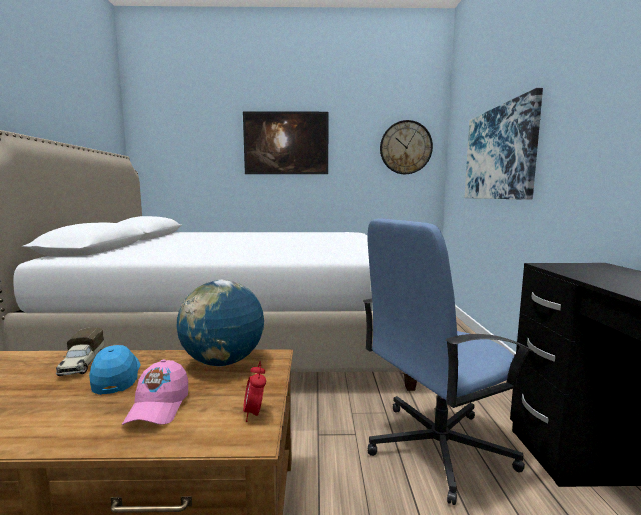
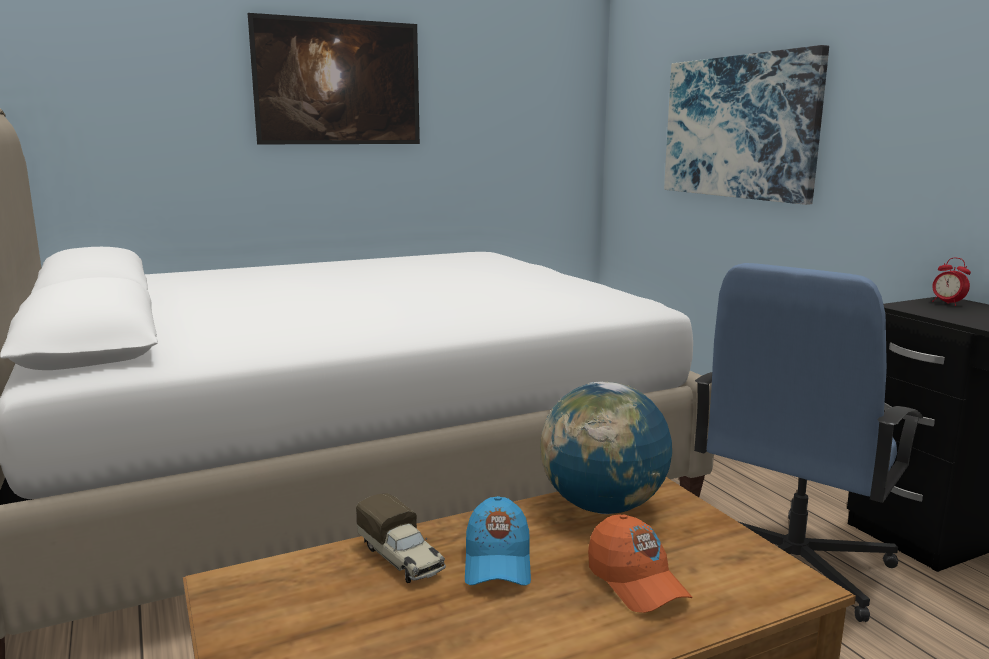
camera: 25 degrees left, 5 degrees up
blue cap [89,345,140,395] -> blue cap turned 135 degrees counterclockwise [465,496,531,586]
pink cap [122,360,188,425] -> orange cap [588,514,693,613]
alarm clock [243,361,266,422] -> alarm clock moved to [932,258,971,306]
wall clock [380,120,433,174] -> none

